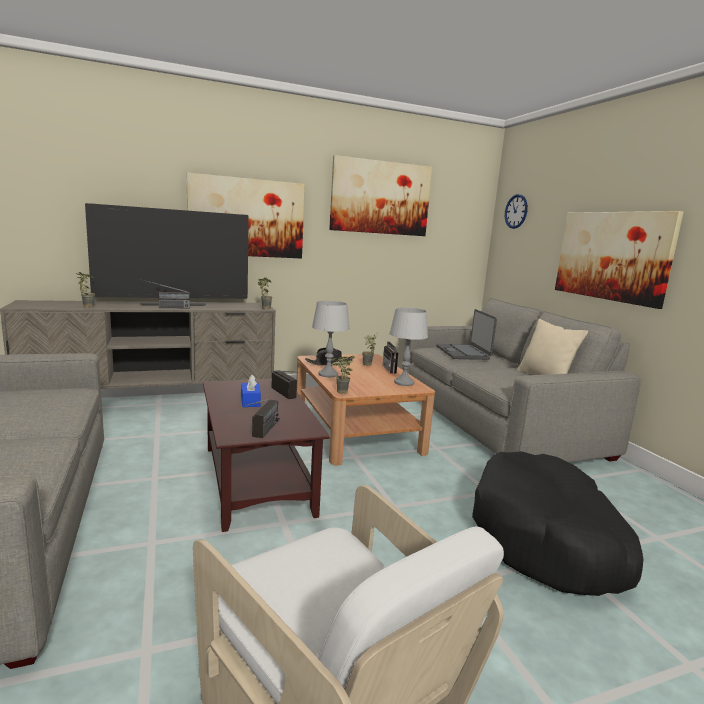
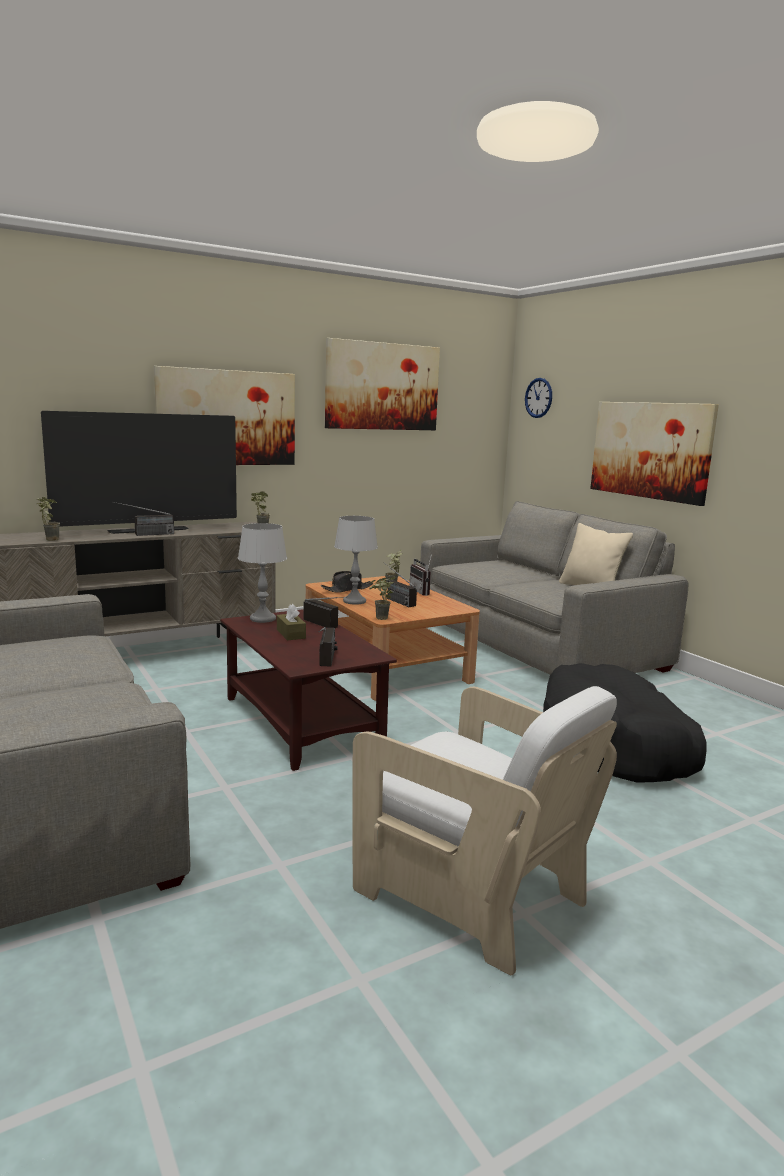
camera: 10 degrees left, 0 degrees up
blue tissue box [241,374,261,407] -> brown tissue box [277,604,306,640]
grey table lamp [389,307,428,386] -> grey table lamp moved to [238,523,287,623]
laptop [436,309,497,360] -> none
none -> radio [387,565,417,607]

